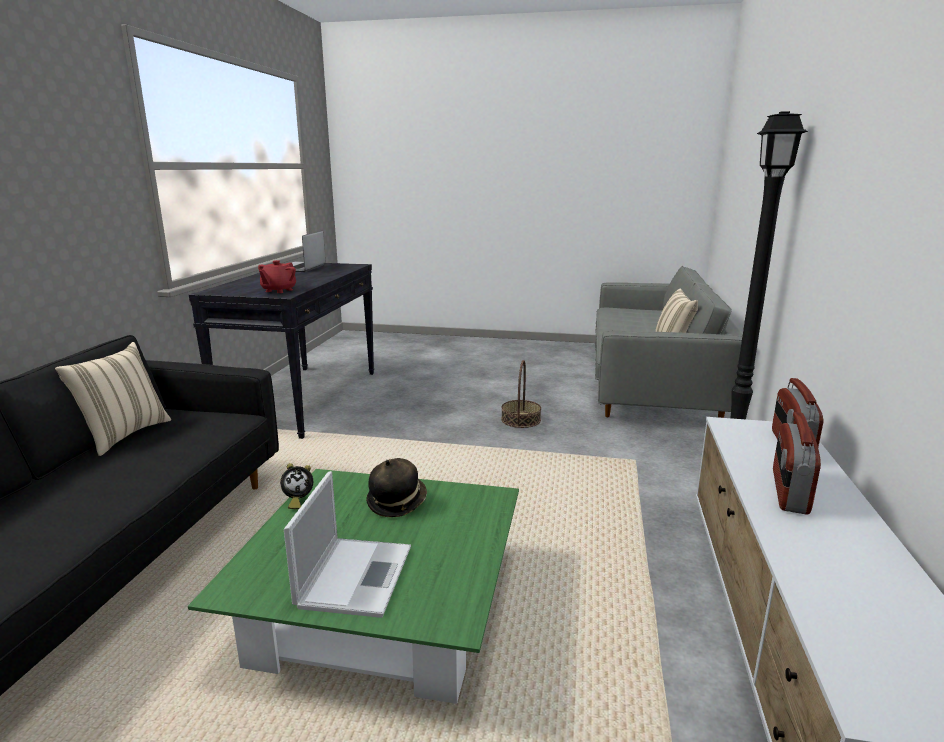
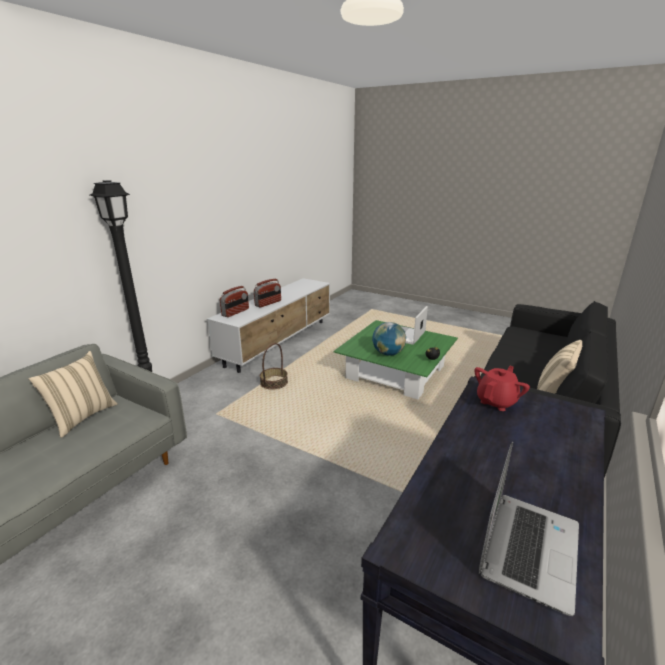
camera: 160 degrees left, 5 degrees up
hat [366,458,427,517] -> globe [372,322,406,356]
basket [501,360,541,428] -> basket moved to [260,343,288,390]

